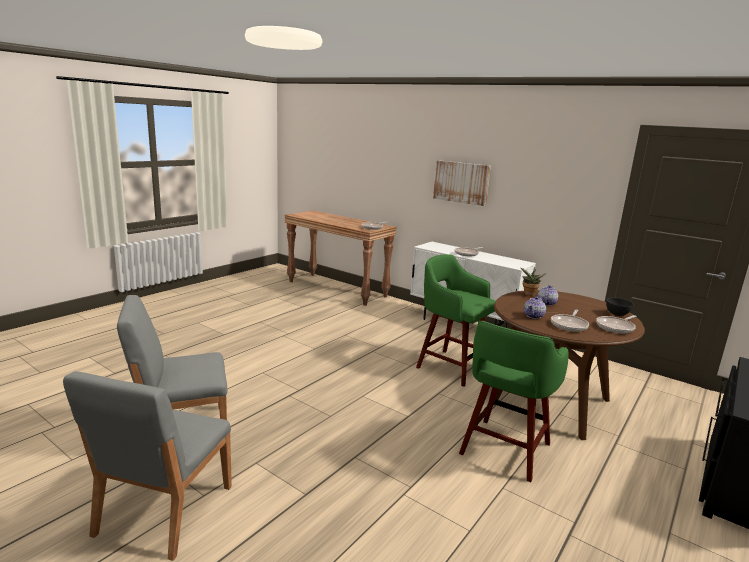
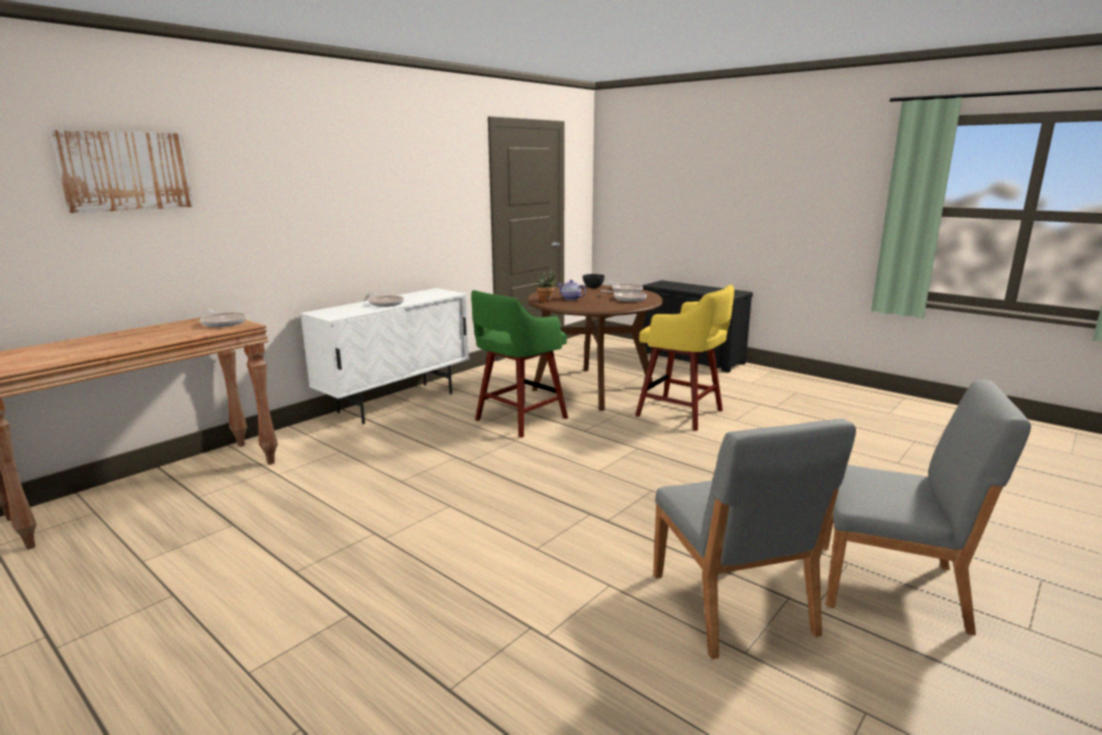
camera: 85 degrees left, 0 degrees up
picture [433,160,491,206] -> picture moved to [50,130,194,213]
green stool [459,321,569,482] -> yellow stool [635,285,734,431]
teapot [524,296,546,319] -> none

